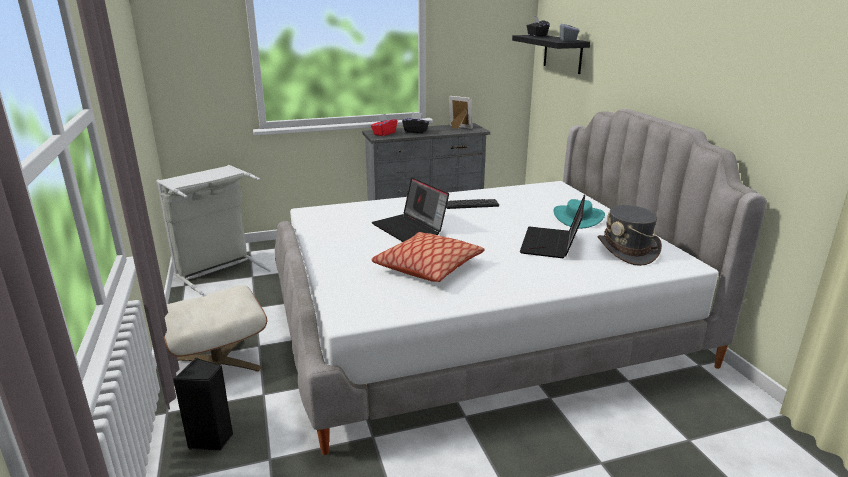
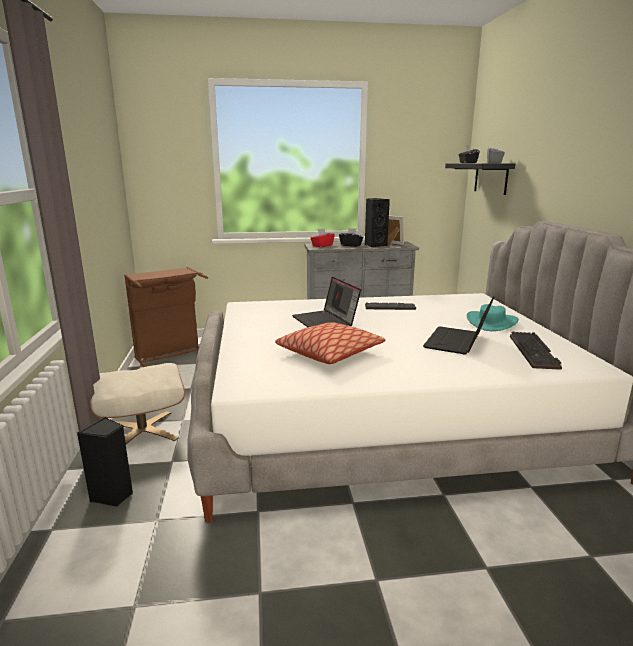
camera: 10 degrees right, 5 degrees down
grey laundry basket [156,165,271,295] -> brown laundry basket [124,267,208,367]
grey hat [597,205,662,266] -> keyboard [510,332,562,370]
none -> black speaker [365,198,390,247]

